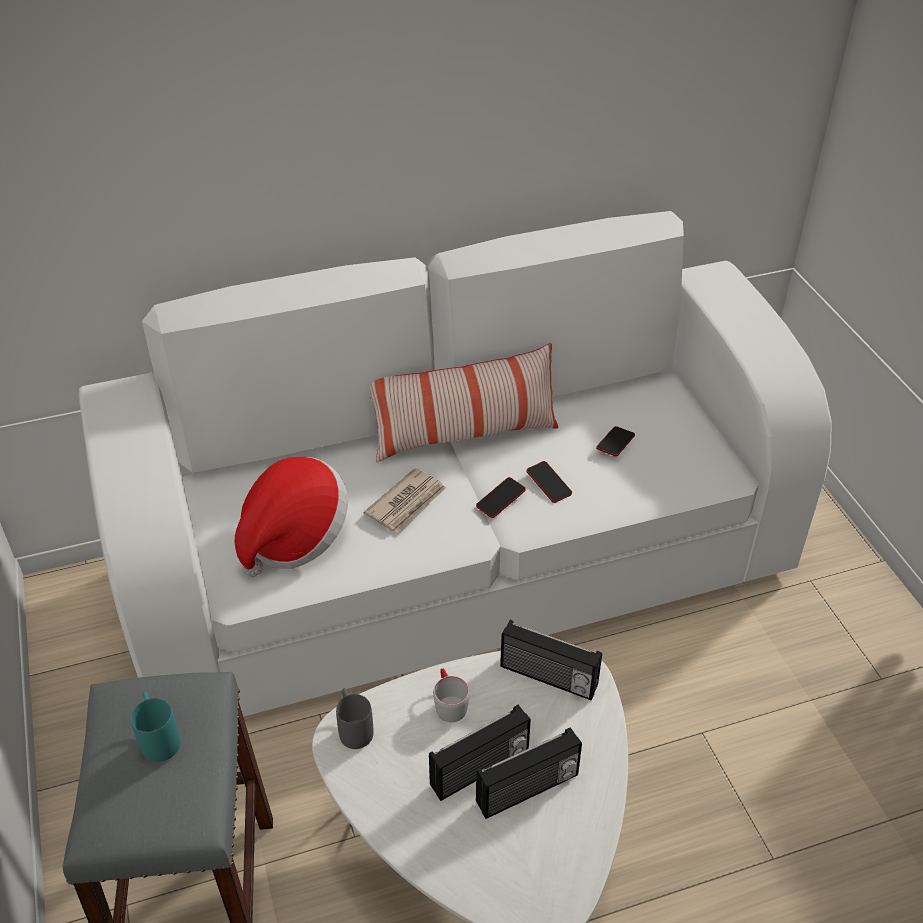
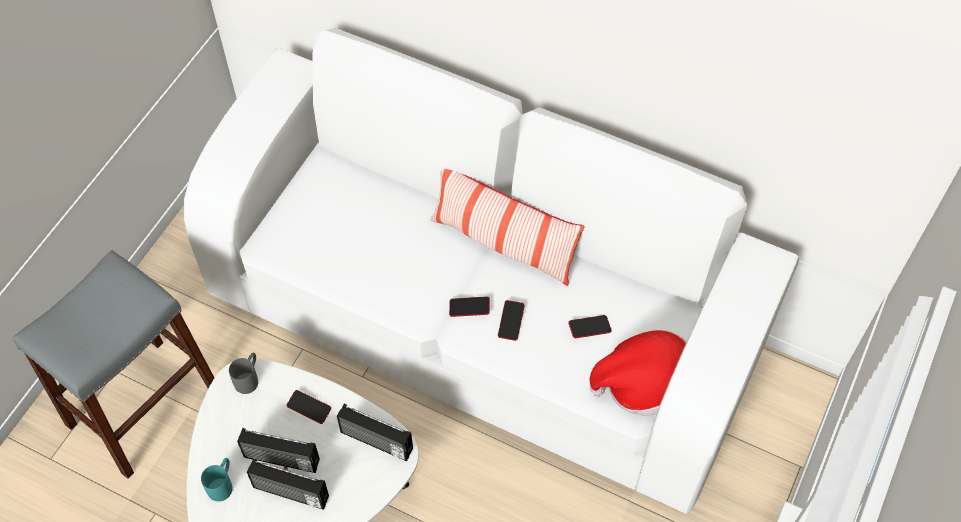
camera: 45 degrees right, 15 degrees up
turquoise mug [131,692,181,762] -> turquoise mug moved to [201,458,233,501]
hat [235,457,348,577] -> hat moved to [590,330,687,416]
newspaper [364,468,446,532] -> none
grey mug [433,668,470,722] -> phone [287,390,331,424]
radio [500,620,602,700] -> radio turned 45 degrees counterclockwise [337,404,413,461]

